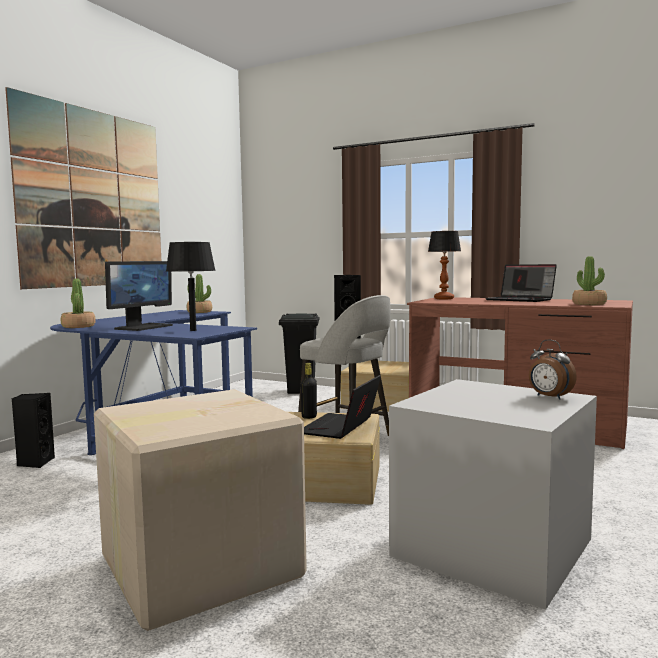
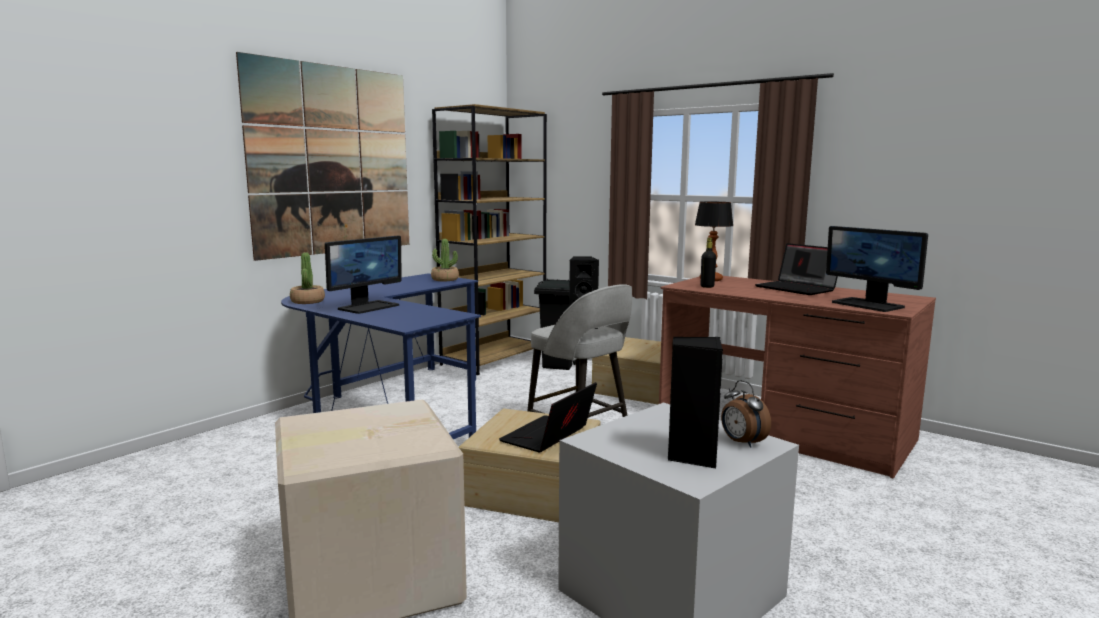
camera: 10 degrees right, 5 degrees up
black speaker [12,393,55,468] -> black speaker moved to [668,337,723,468]
black table lamp [166,242,216,331] -> none
black bottle [301,363,317,419] -> black bottle moved to [701,238,716,288]
potted plant [572,256,607,305] -> monitor [826,226,928,312]
none -> brown bookcase [432,104,547,375]

